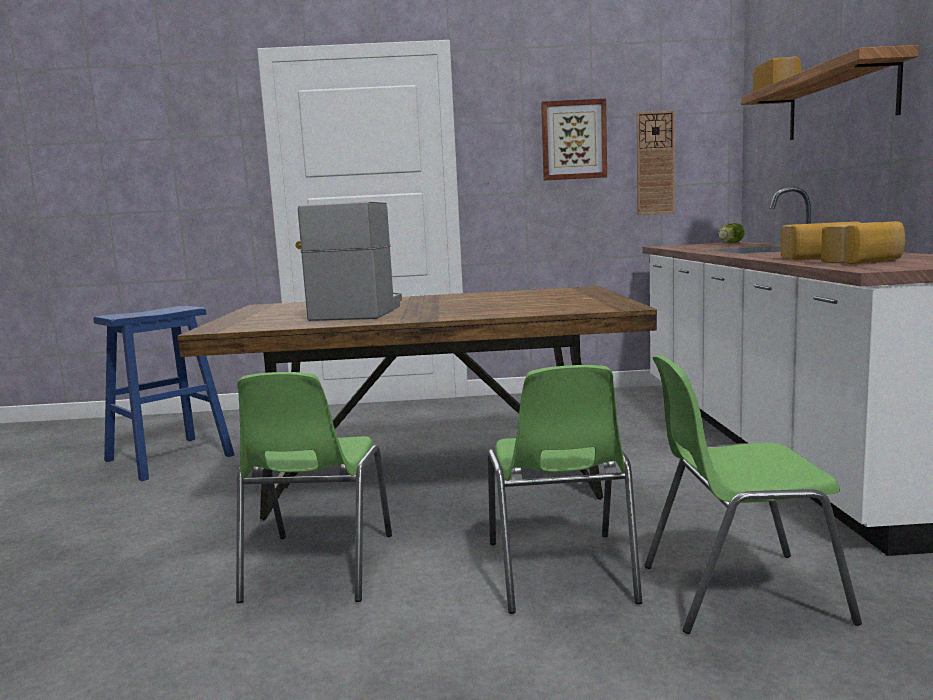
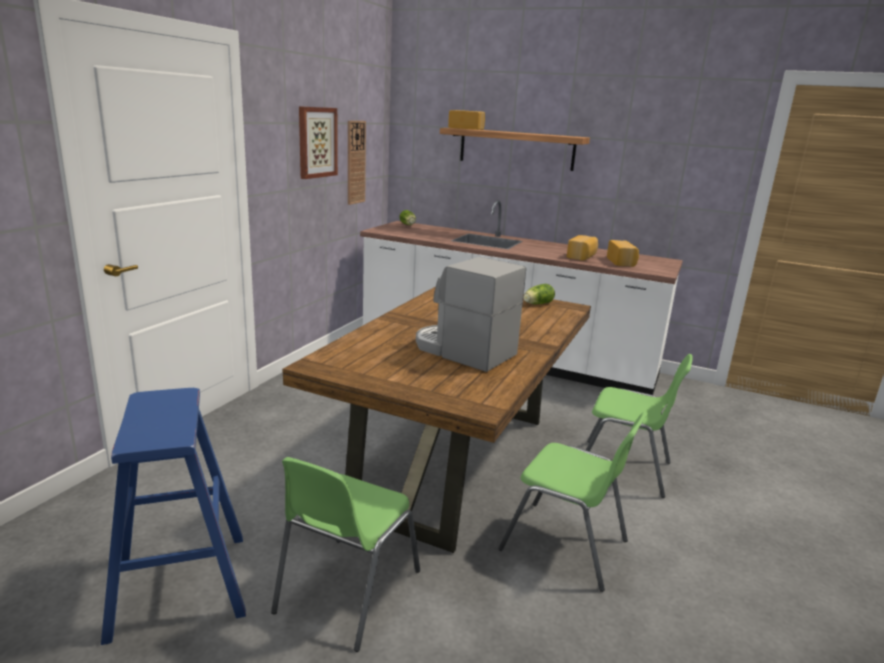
camera: 65 degrees left, 10 degrees up
green chair [644,355,862,634] -> green chair moved to [271,457,420,652]
none -> lettuce [524,284,555,304]

